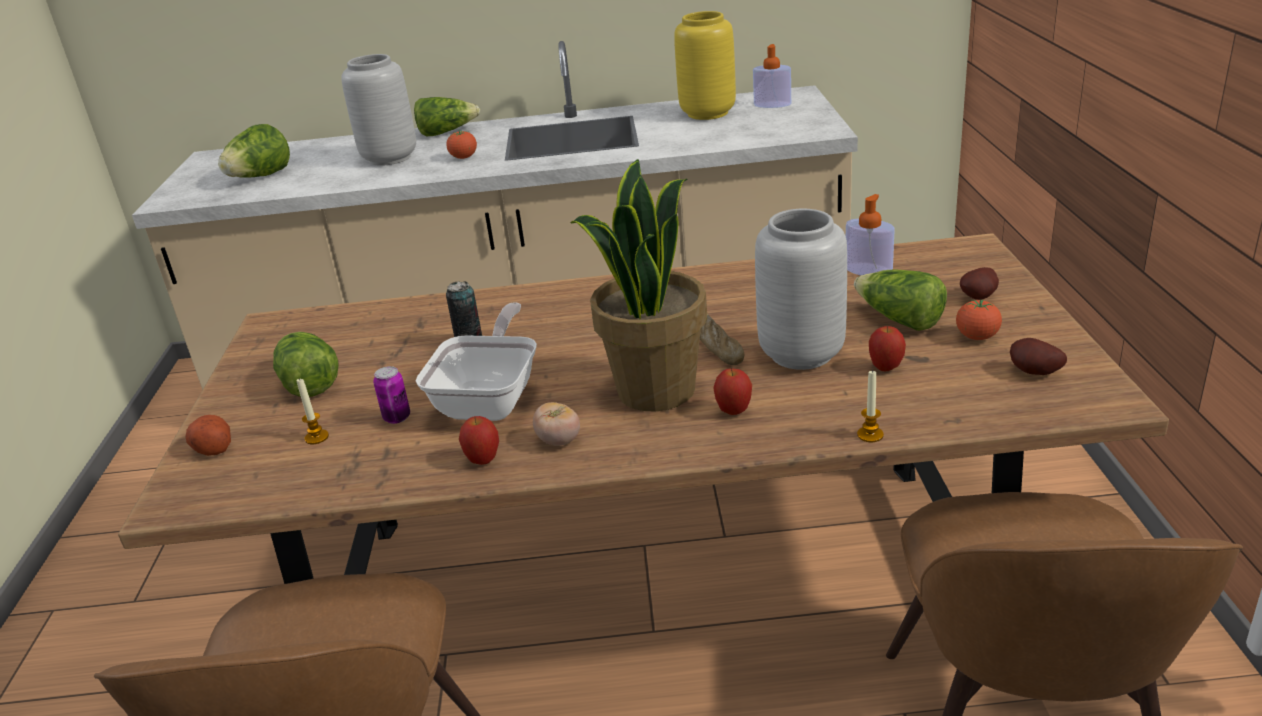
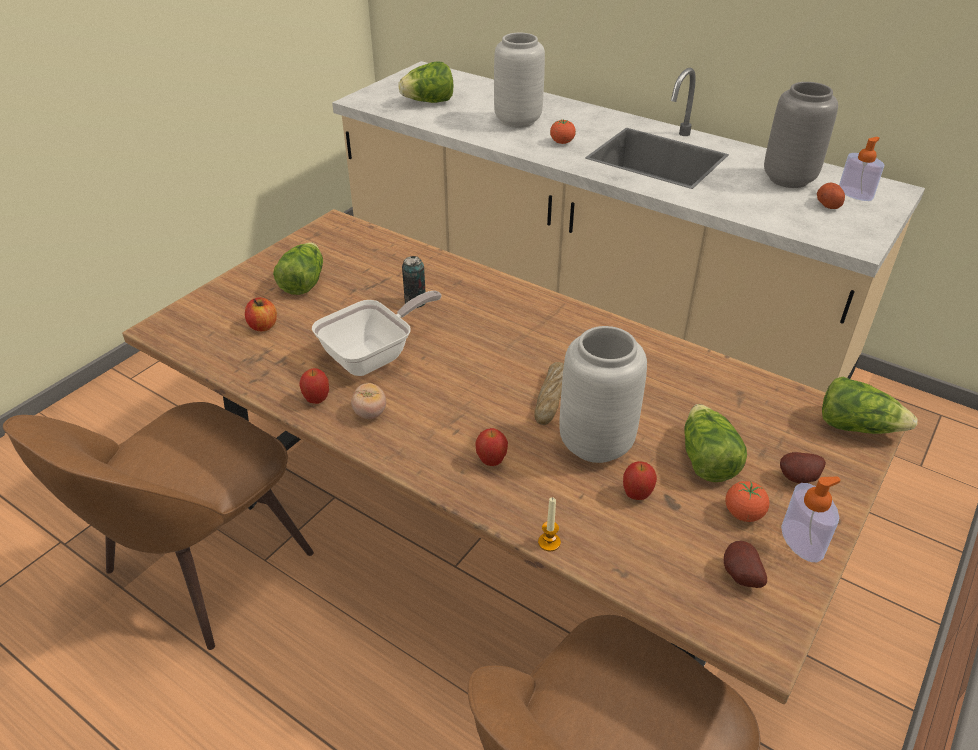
camera: 35 degrees right, 10 degrees up
potato [185,415,231,456] -> potato moved to [817,183,845,209]
candle [296,378,329,444] -> apple [245,298,277,331]
can [373,366,410,424] -> none
lettuce [414,97,480,136] -> lettuce moved to [822,377,918,434]
potted plant [571,159,707,412] -> none
yellow vase [674,11,736,120] -> grey vase [764,82,838,188]
soap dispenser [846,194,895,276] -> soap dispenser moved to [781,477,841,562]

